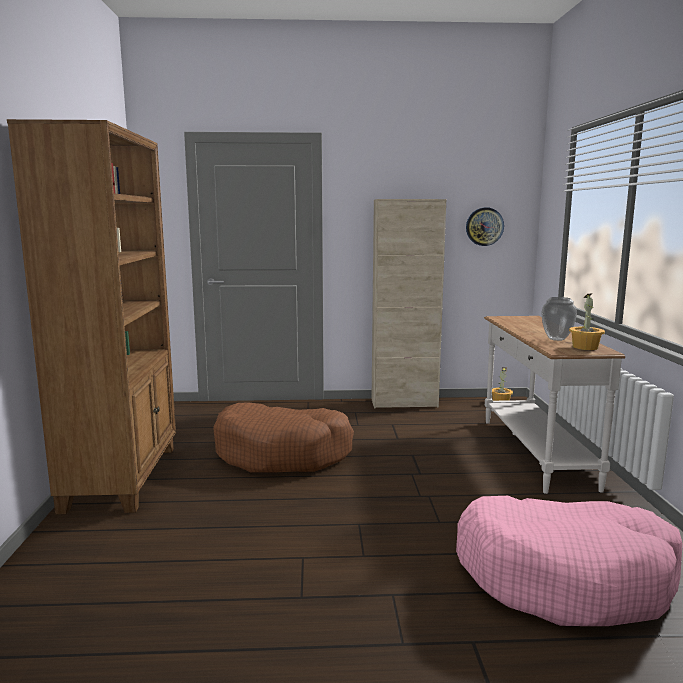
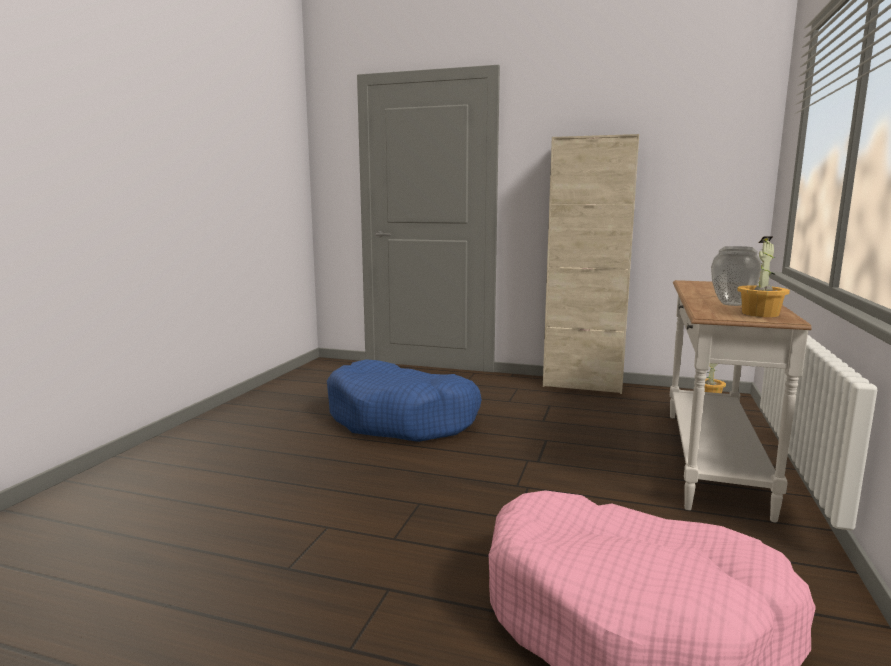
camera: 20 degrees right, 0 degrees up
brown bookcase [7,119,176,514] -> none
brown dog bed [213,402,354,473] -> blue dog bed [327,359,482,442]
wall clock [466,207,504,246] -> none

